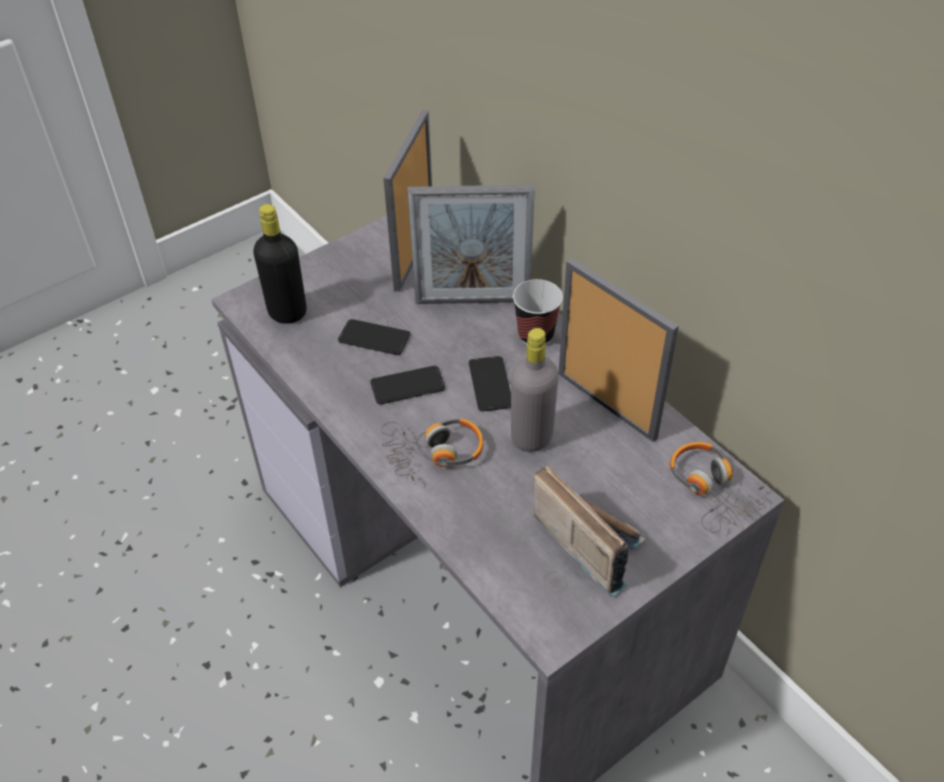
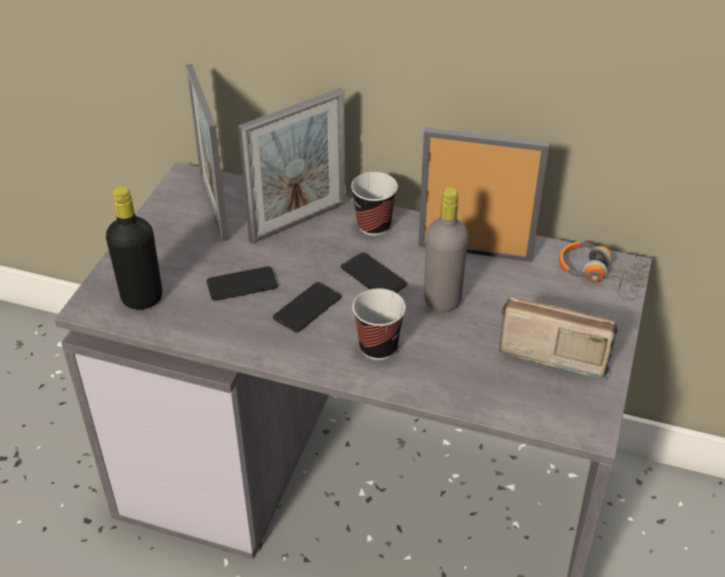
camera: 35 degrees left, 5 degrees down
headphones [381,418,484,485] -> cup [353,288,406,360]

